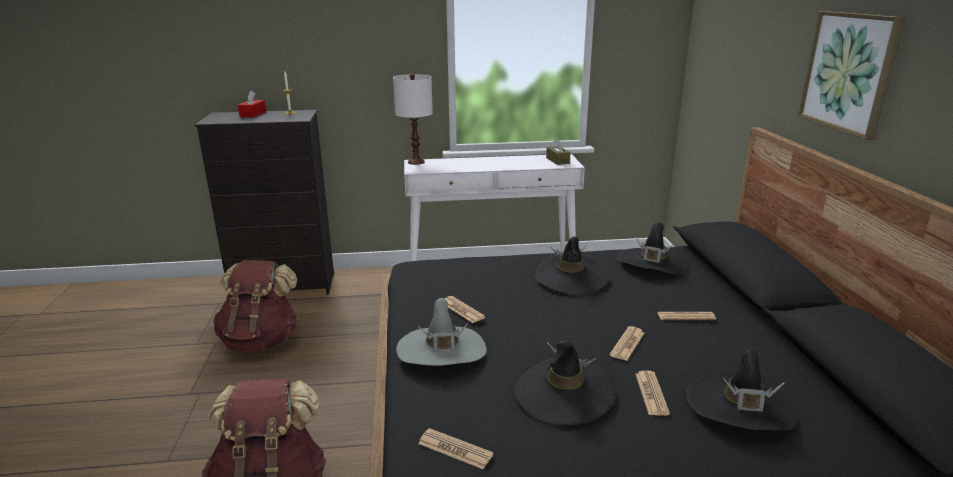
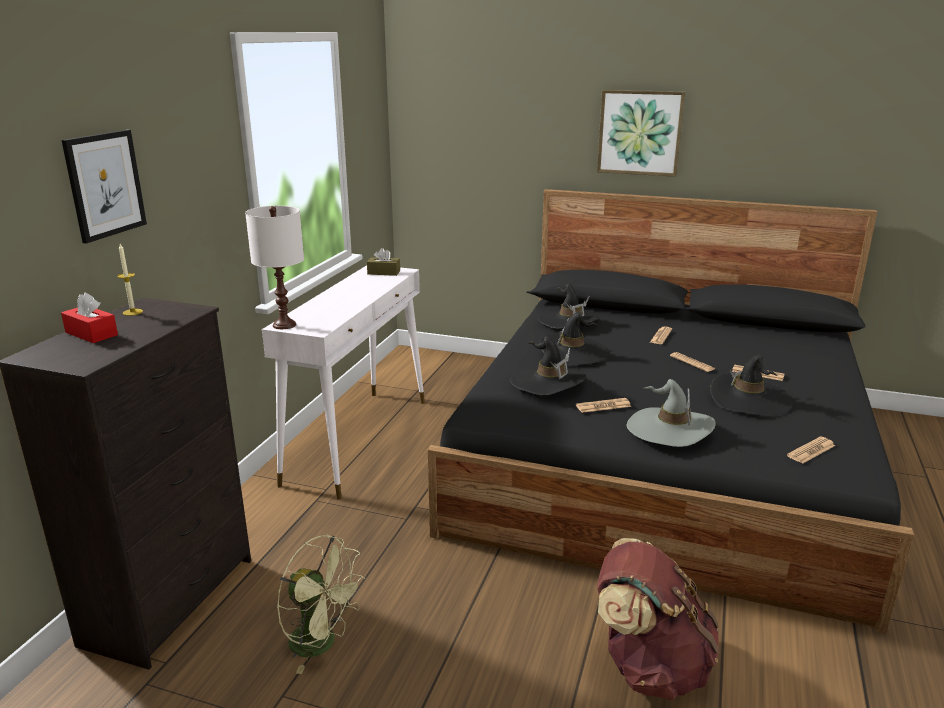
camera: 65 degrees left, 0 degrees up
brown backpack [213,260,298,352] -> green fan [277,535,365,674]
black hat [686,346,798,430] -> black hat moved to [510,336,587,395]
none -> picture [62,130,147,243]

